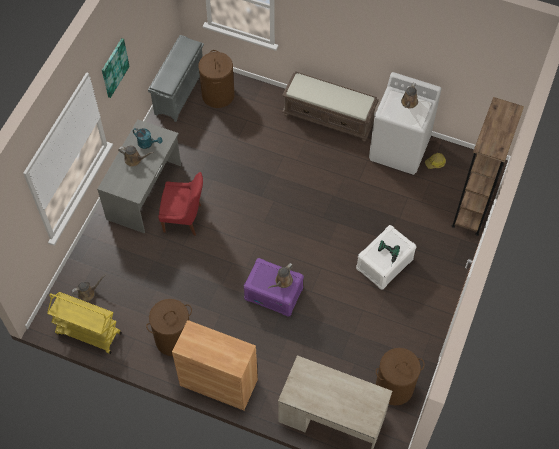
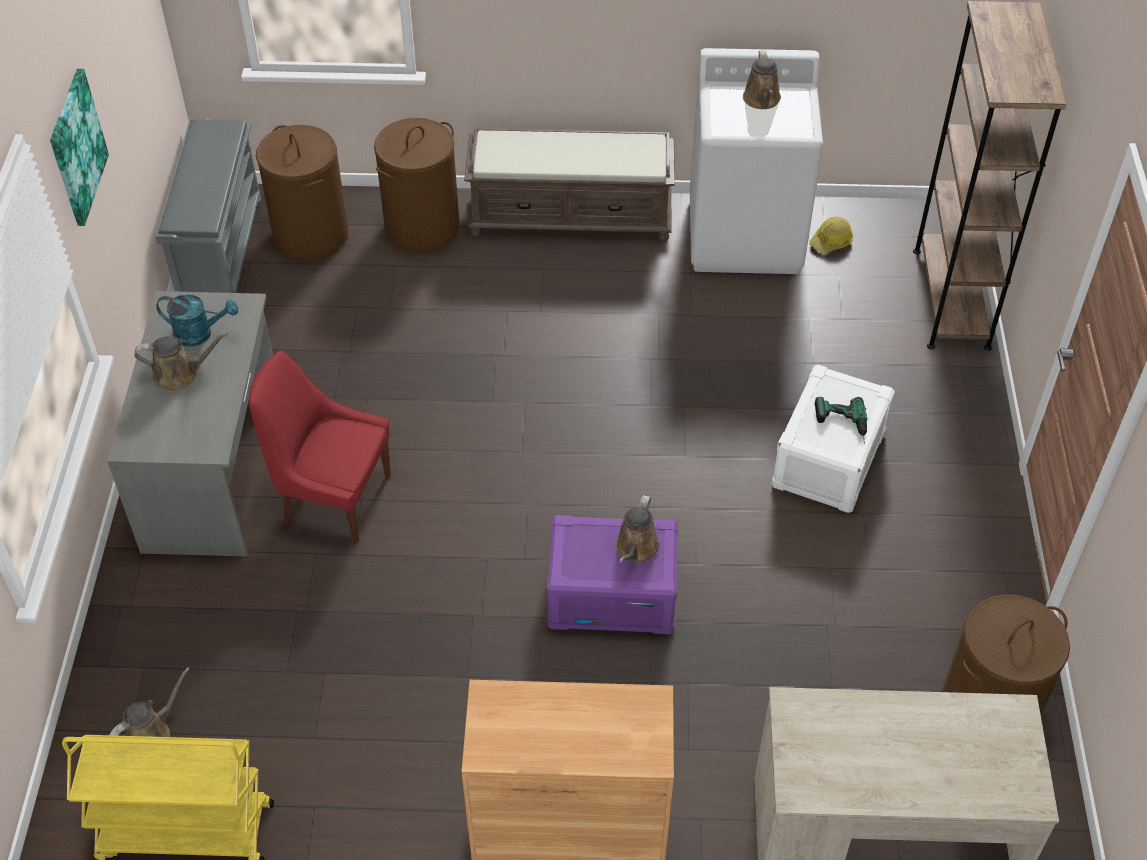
camera: 20 degrees left, 10 degrees down
brown laundry basket [146,299,192,356] -> brown laundry basket moved to [374,118,460,253]
red chair [158,172,203,236] -> red chair turned 150 degrees counterclockwise [249,351,391,543]

